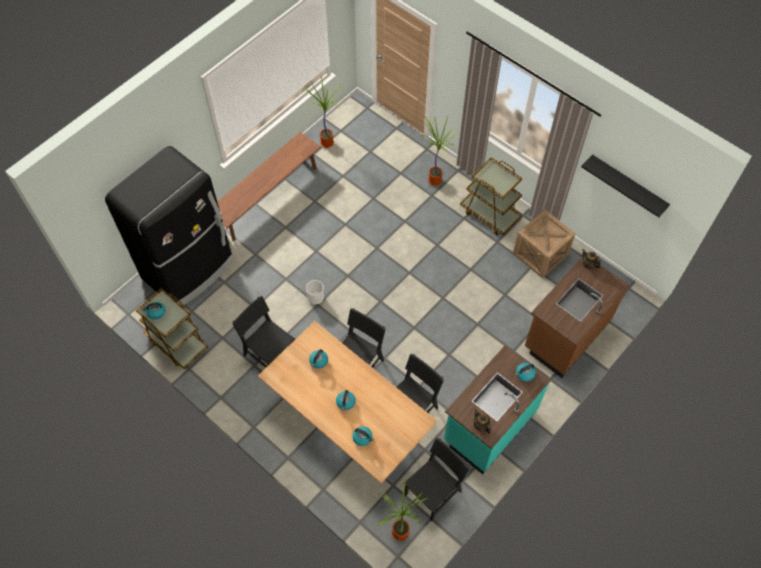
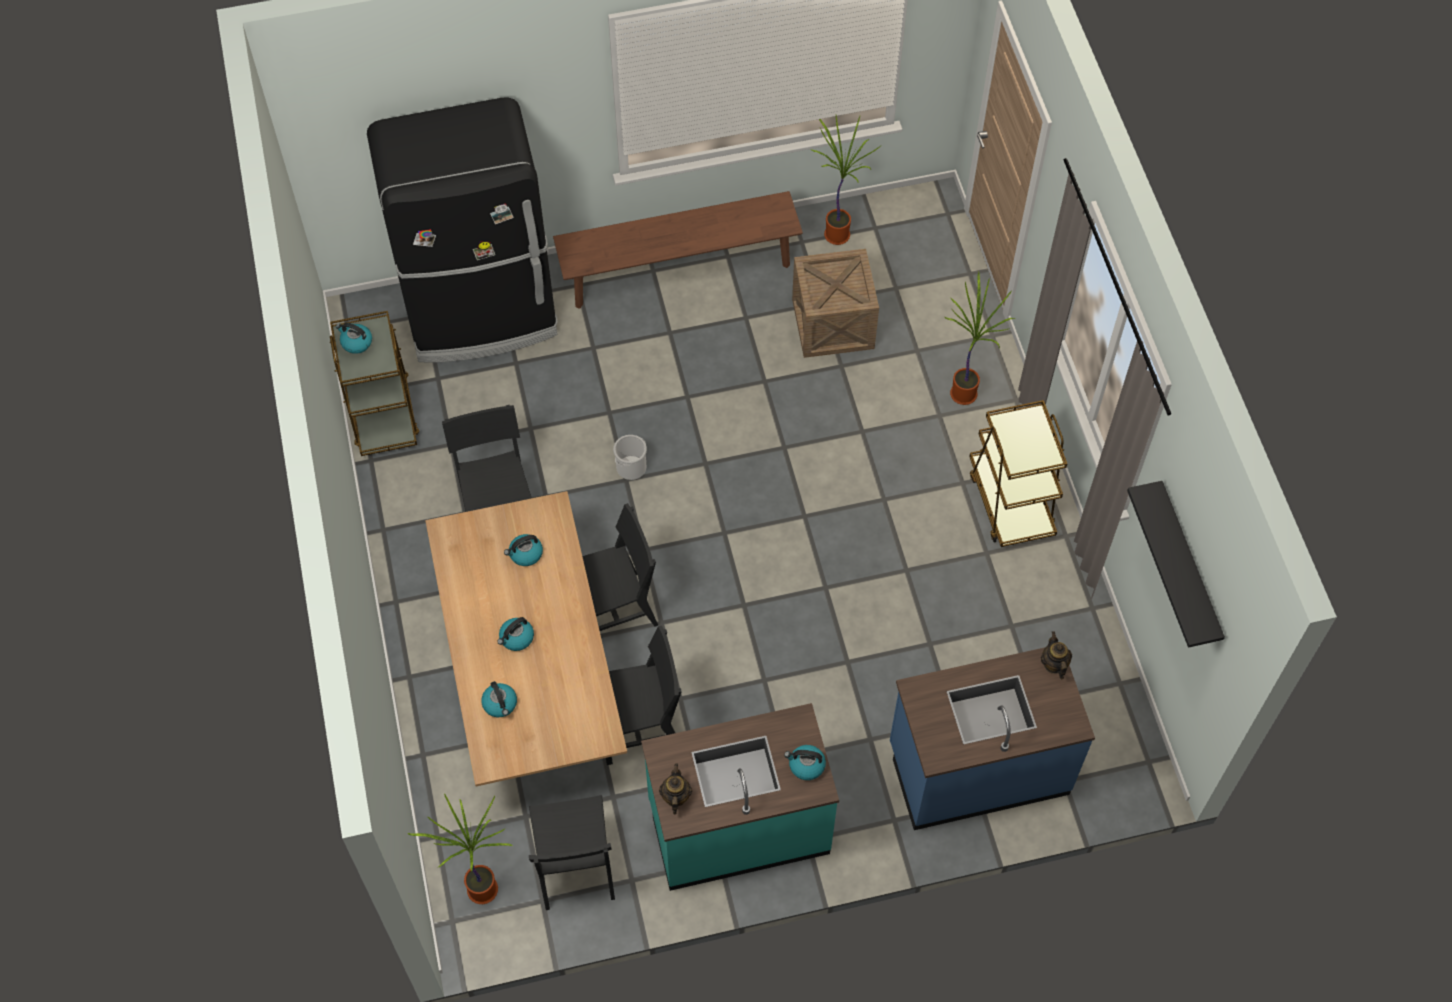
camera: 35 degrees right, 0 degrees up
black chair [404,438,470,522] -> black chair turned 90 degrees clockwise [529,795,615,910]
crate [513,210,576,278] -> crate moved to [792,249,879,358]
brown counter [525,256,629,378] -> blue counter [890,647,1095,830]

